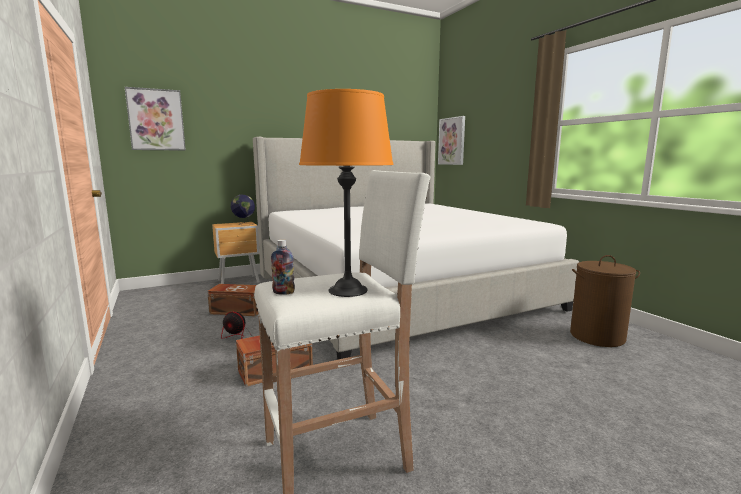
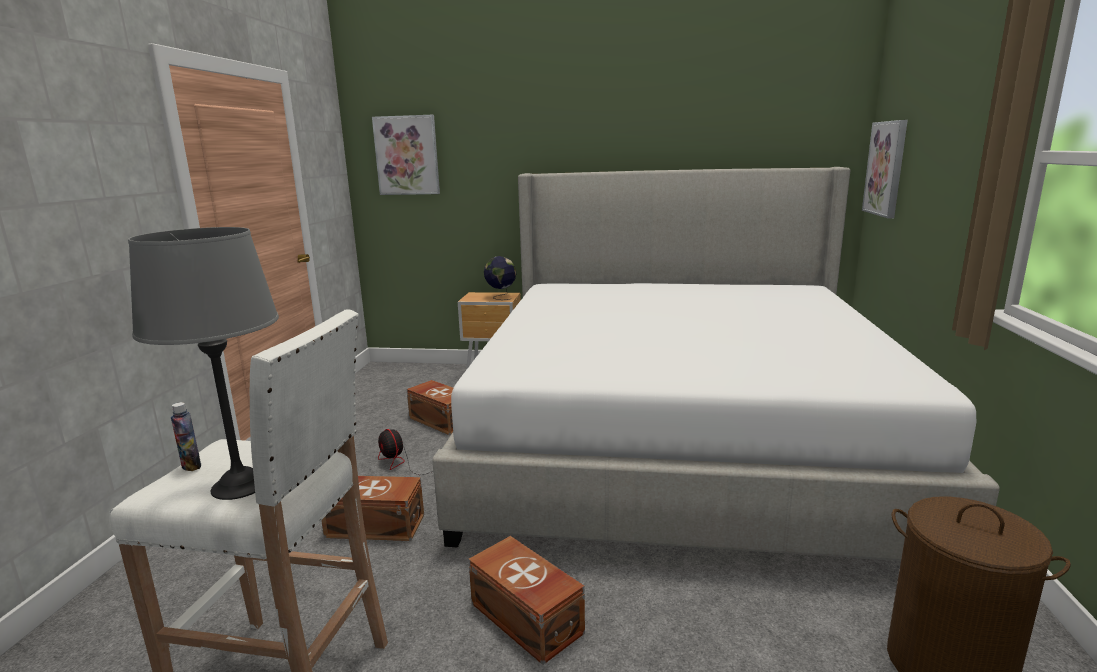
camera: 35 degrees right, 5 degrees up
orange table lamp [299,89,393,297] -> grey table lamp [128,227,279,500]
none -> brown storage box [468,536,585,665]

